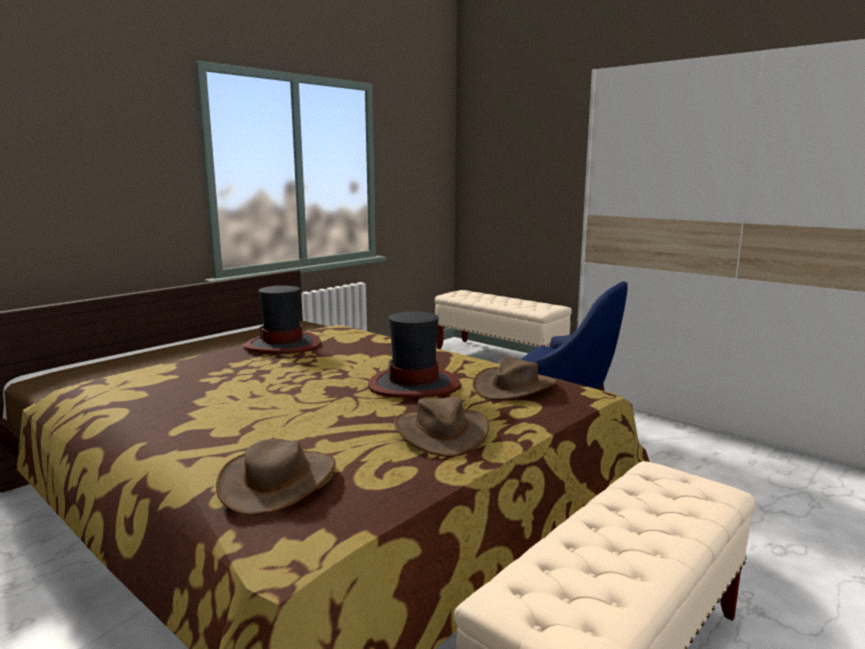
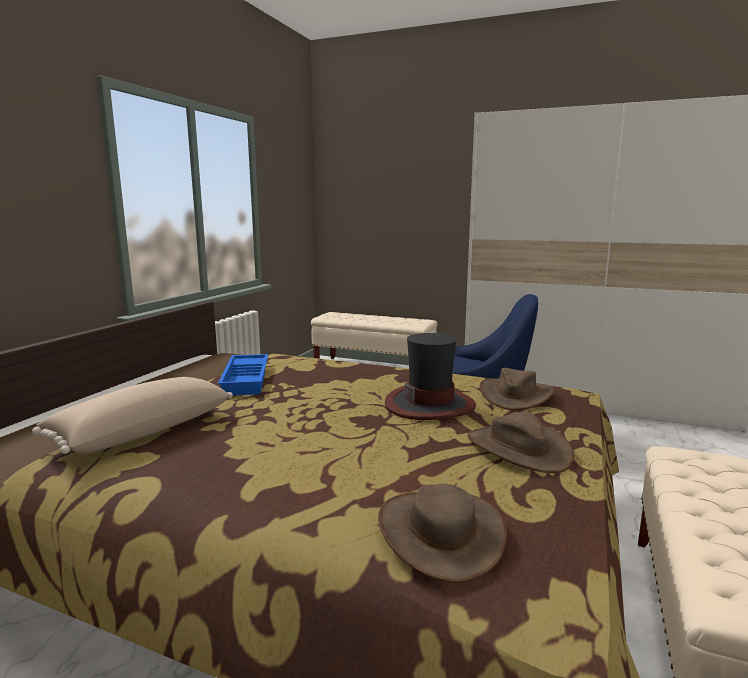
camera: 20 degrees left, 0 degrees up
hat [244,286,321,353] -> blue tray [218,354,268,395]
none -> beige pillow [32,377,233,454]

